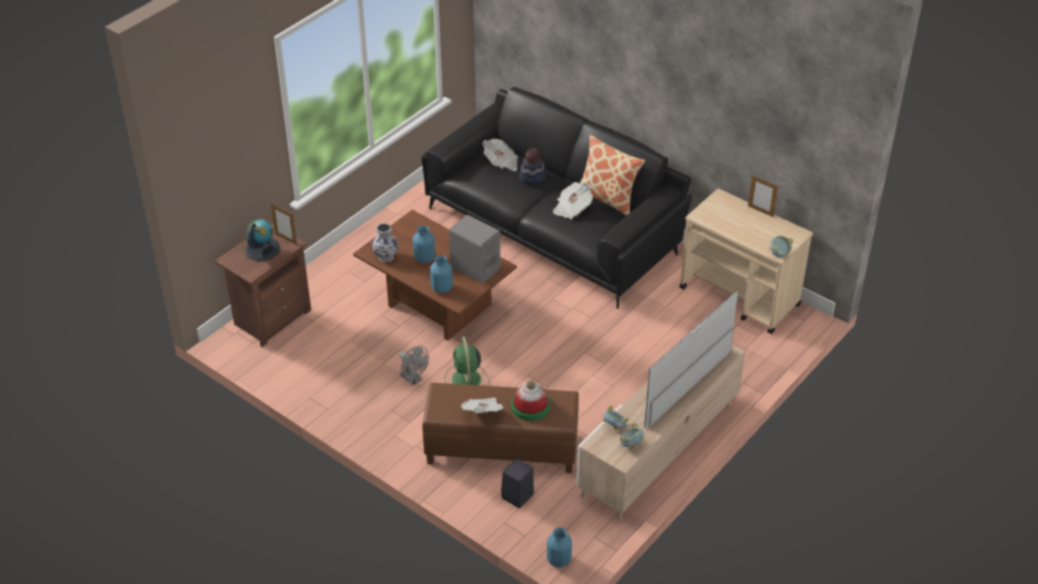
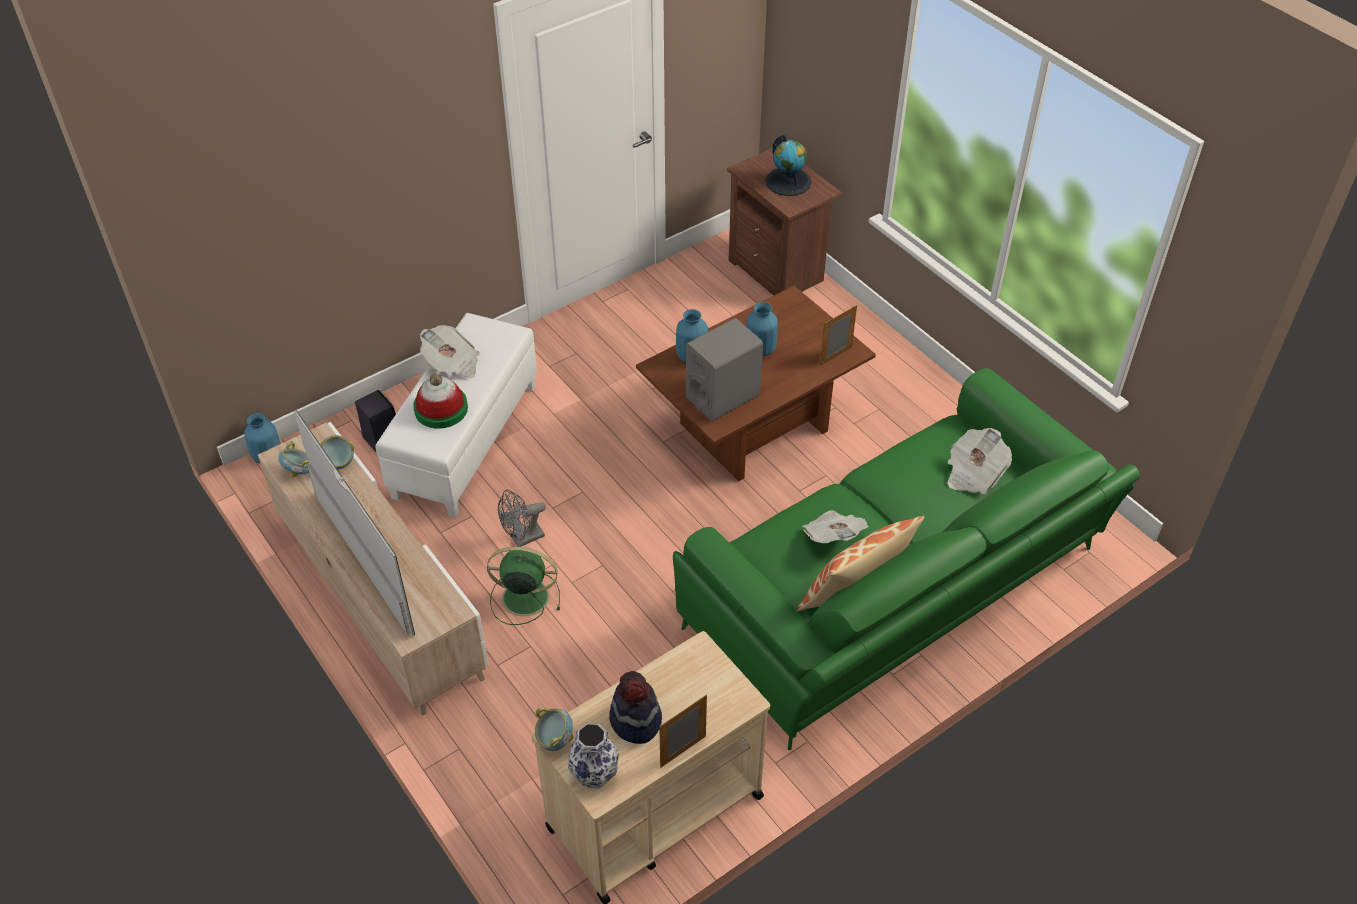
camera: 105 degrees right, 5 degrees up
picture frame [271,203,297,245] -> picture frame moved to [820,305,857,366]
vase [372,223,398,262] -> vase moved to [568,723,619,789]
grey fan [398,346,429,386] -> grey fan moved to [498,490,546,547]
black sofa [421,87,692,309] -> green sofa [673,368,1140,750]
brown ottoman [422,383,579,473] -> white ottoman [375,313,537,517]
green fan [444,336,490,385] -> green fan moved to [487,547,560,625]
hat [519,148,547,185] -> hat moved to [609,671,662,744]

